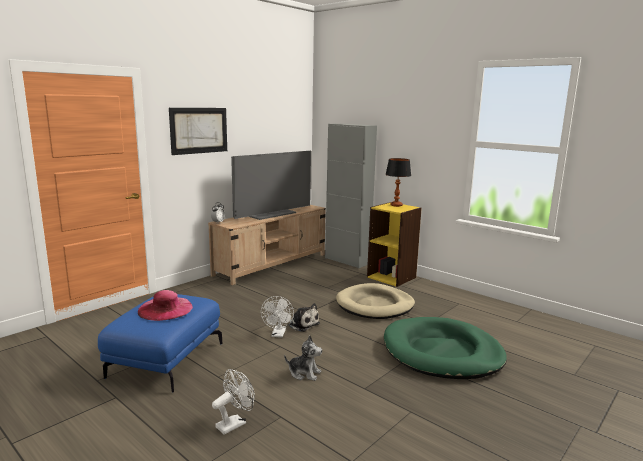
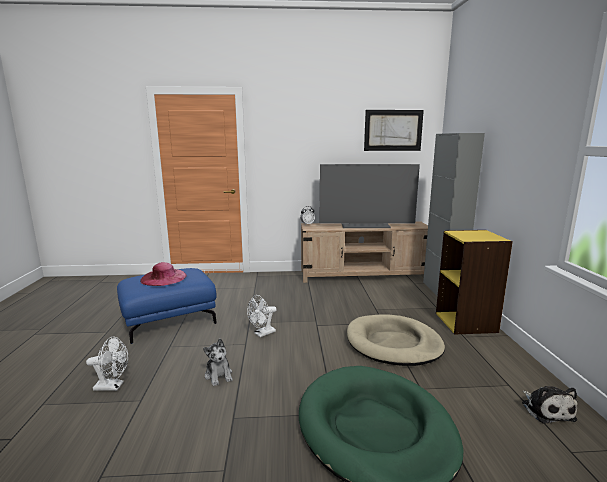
camera: 45 degrees right, 0 degrees up
picture [169,108,227,155] -> picture moved to [364,110,424,151]
plush toy [288,303,320,332] -> plush toy moved to [522,386,577,424]
table lamp [385,158,411,207] -> none

